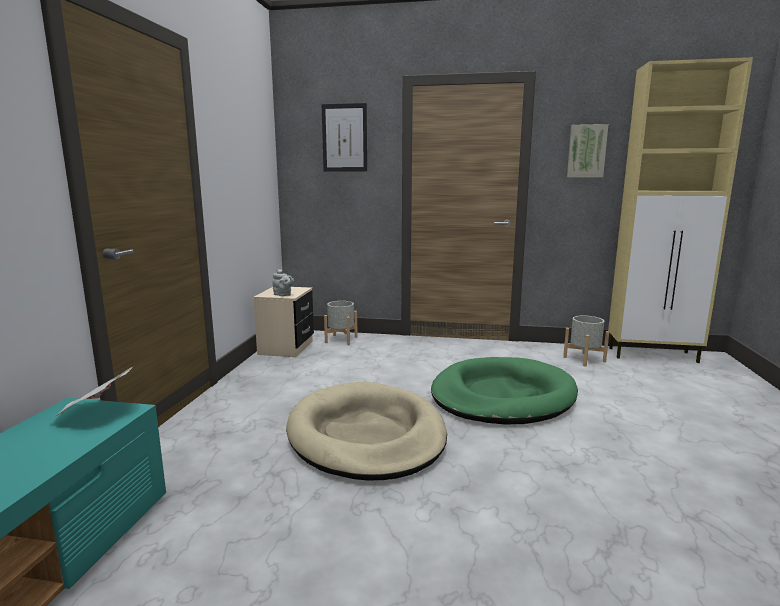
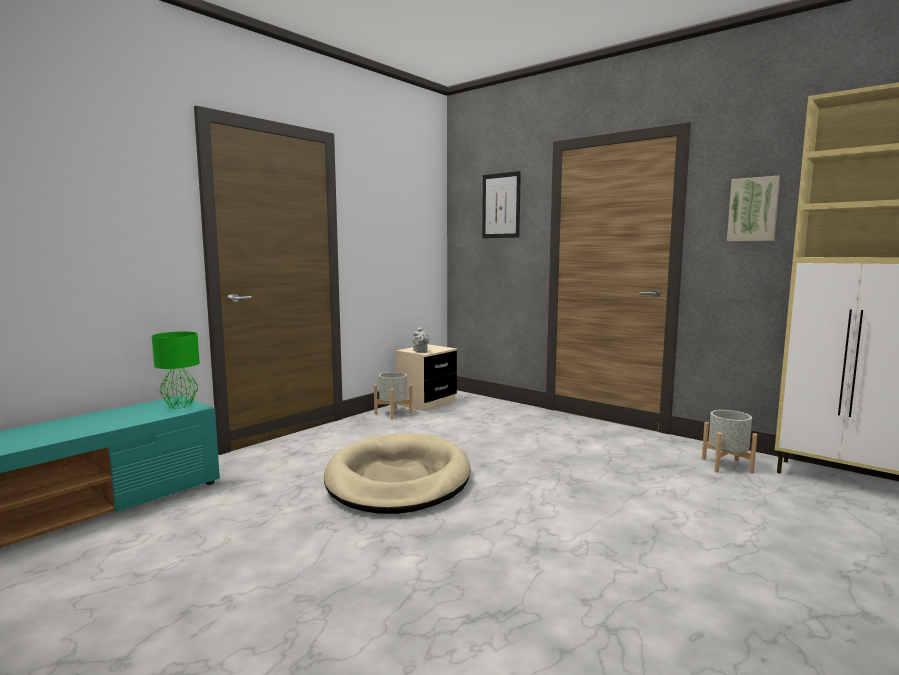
camera: 30 degrees right, 5 degrees down
newspaper [51,366,134,419] -> green table lamp [152,332,200,408]
grey planter [324,301,358,345] -> grey planter moved to [374,372,413,420]
green dog bed [431,357,578,424] -> none

